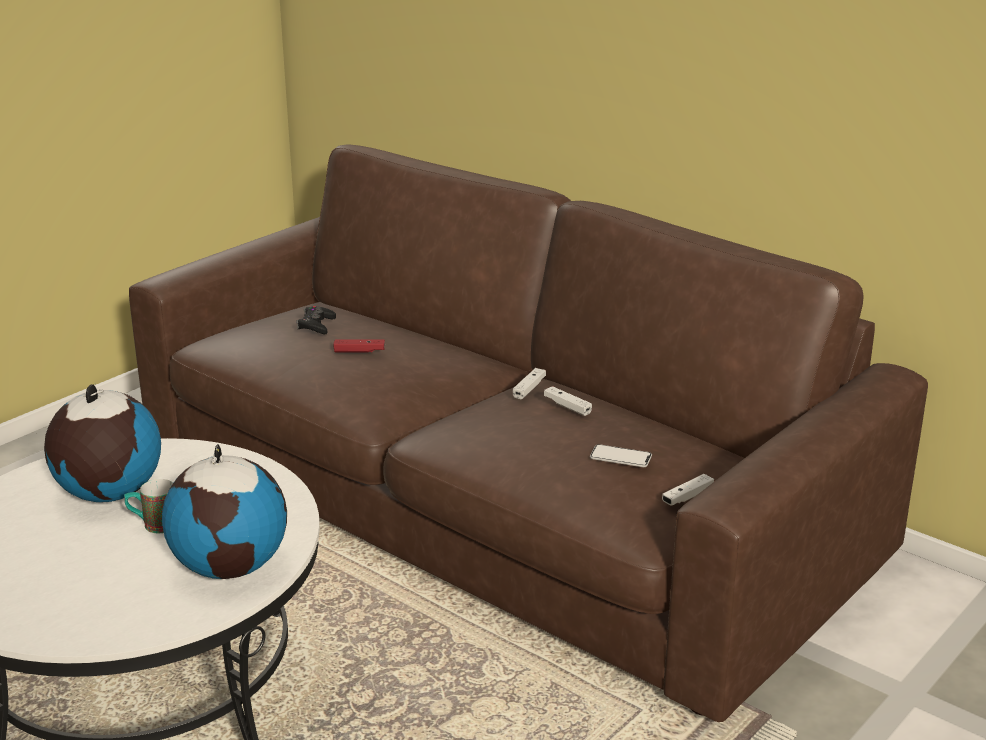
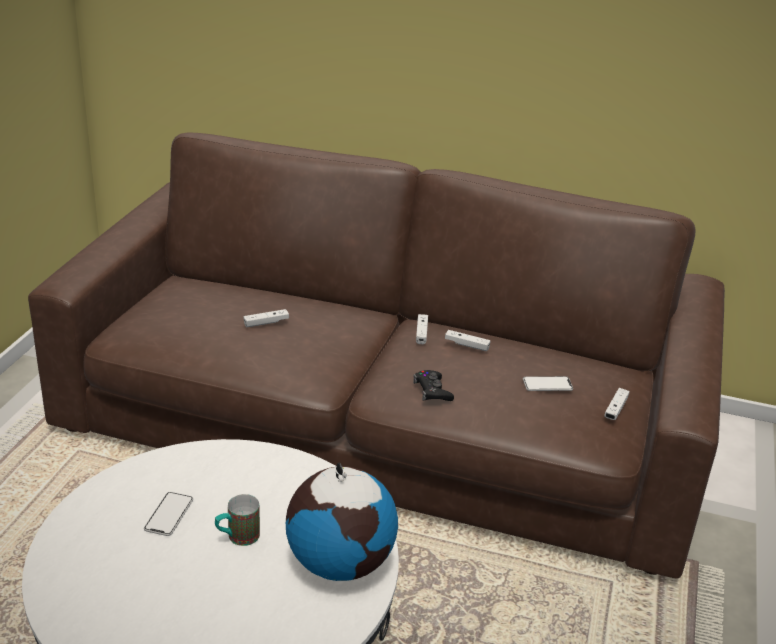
camera: 25 degrees left, 5 degrees up
globe [44,383,161,502] -> phone [144,492,193,536]
black game controller [296,306,336,334] -> black game controller moved to [413,370,454,401]
red game controller [333,340,385,353] -> white game controller [244,309,289,327]

